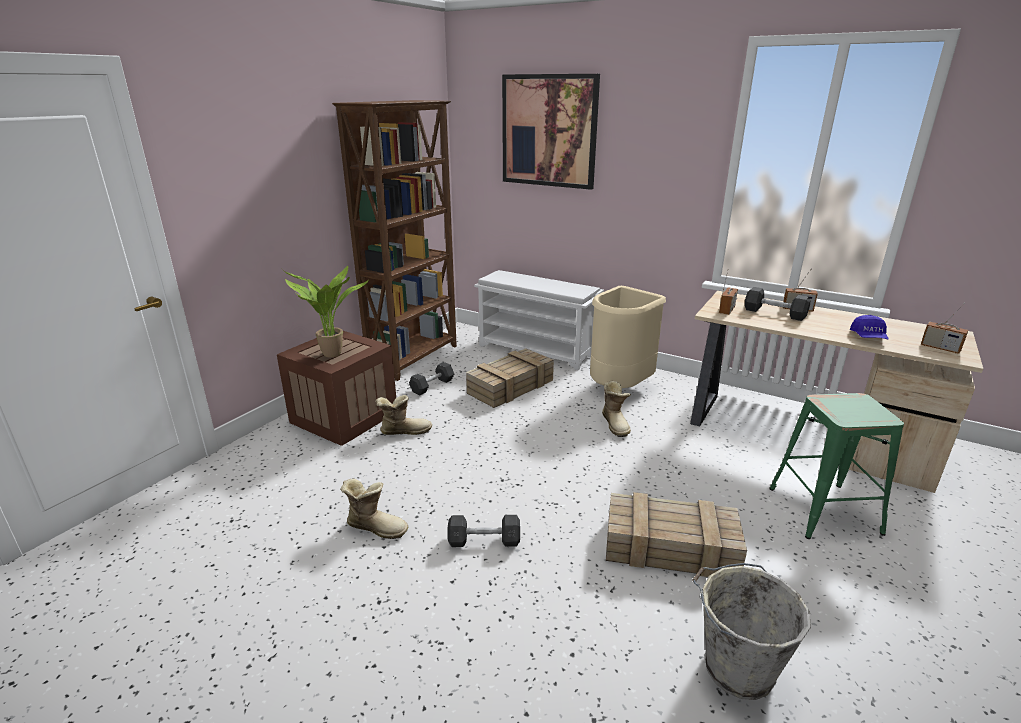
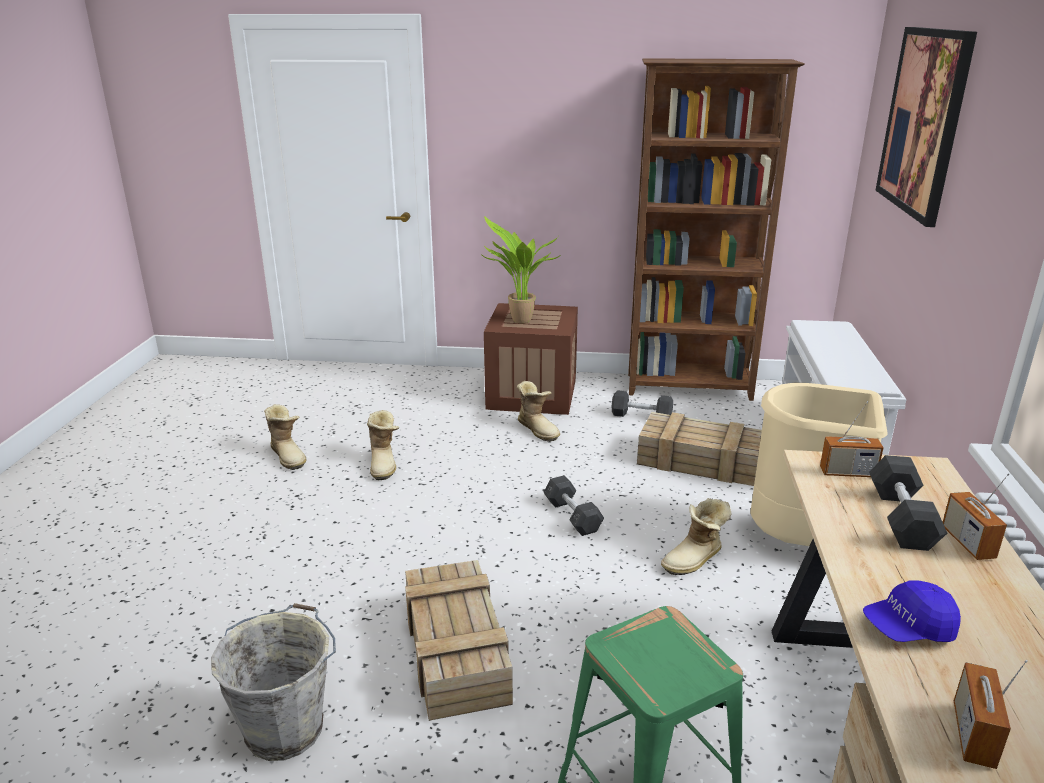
camera: 65 degrees right, 0 degrees up
grey dumbbell [448,515,520,547] -> grey dumbbell moved to [543,475,604,536]
none -> boot [264,404,306,470]

